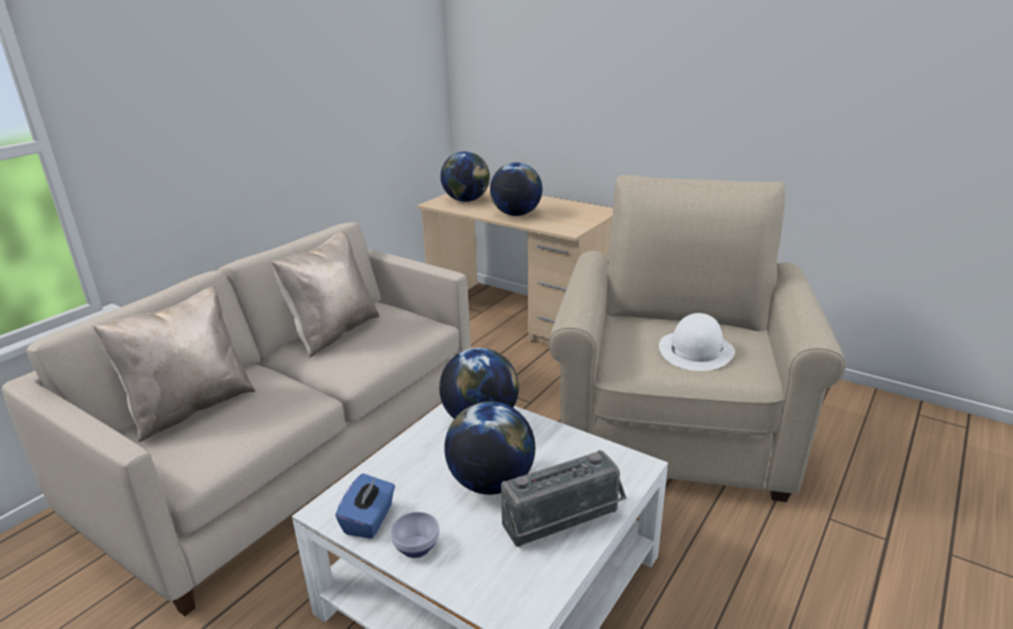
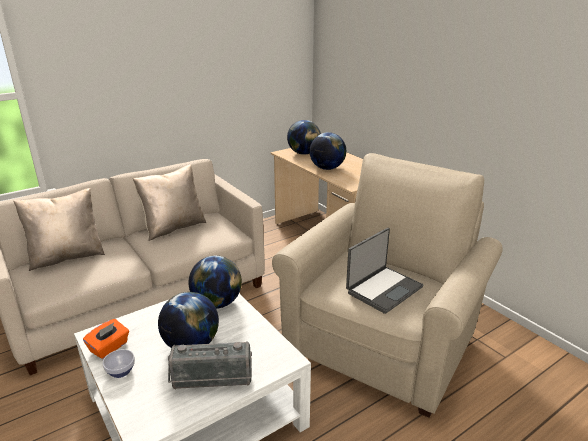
camera: 20 degrees right, 0 degrees up
blue tissue box [335,473,395,539] -> orange tissue box [83,319,129,359]
white hat [659,313,735,371] -> laptop [346,228,423,314]

